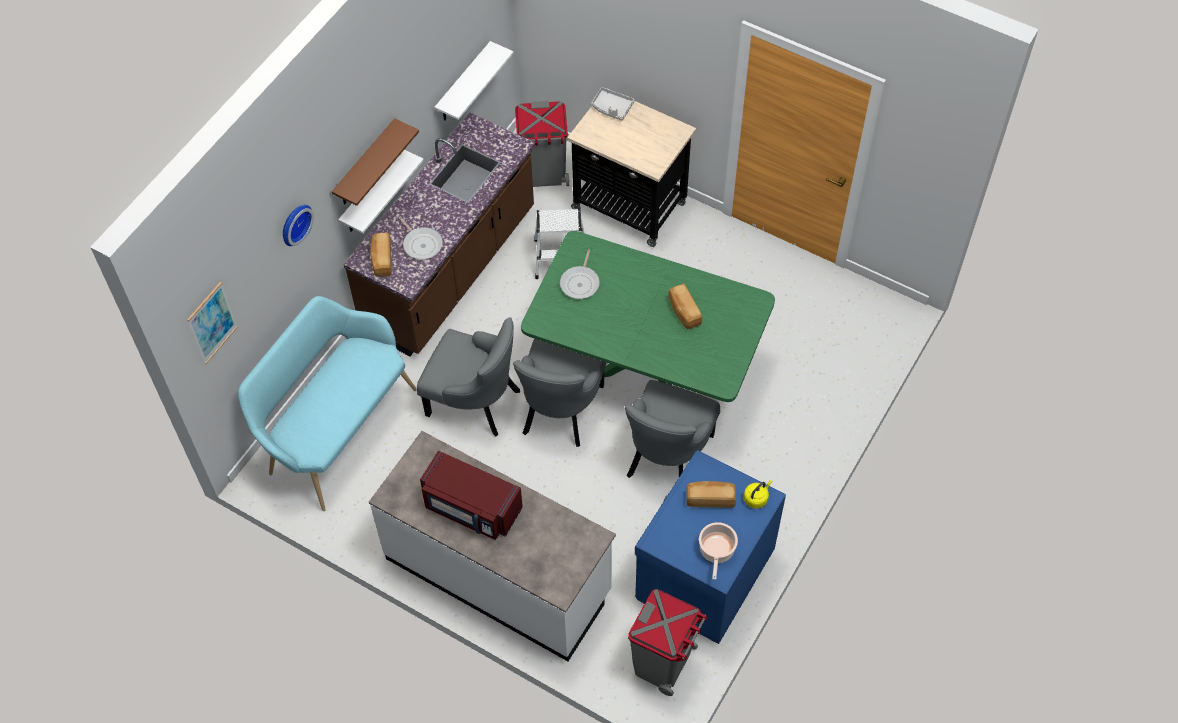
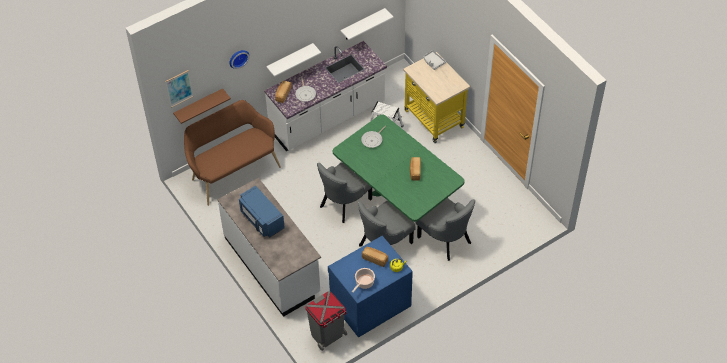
camera: 25 degrees right, 5 degrees down
turquoise bench [238,296,417,511] -> brown bench [184,100,281,206]
brown shelf [332,118,419,206] -> brown shelf moved to [173,88,231,124]
brown counter [344,112,535,356] -> white counter [264,41,387,151]
grey chair [417,317,520,437] -> grey chair moved to [416,198,475,261]
red microwave [420,451,523,540] -> blue microwave [239,185,285,238]
grey trash can [515,101,569,187] -> none
black cart [567,88,696,248] -> yellow cart [403,52,470,143]

